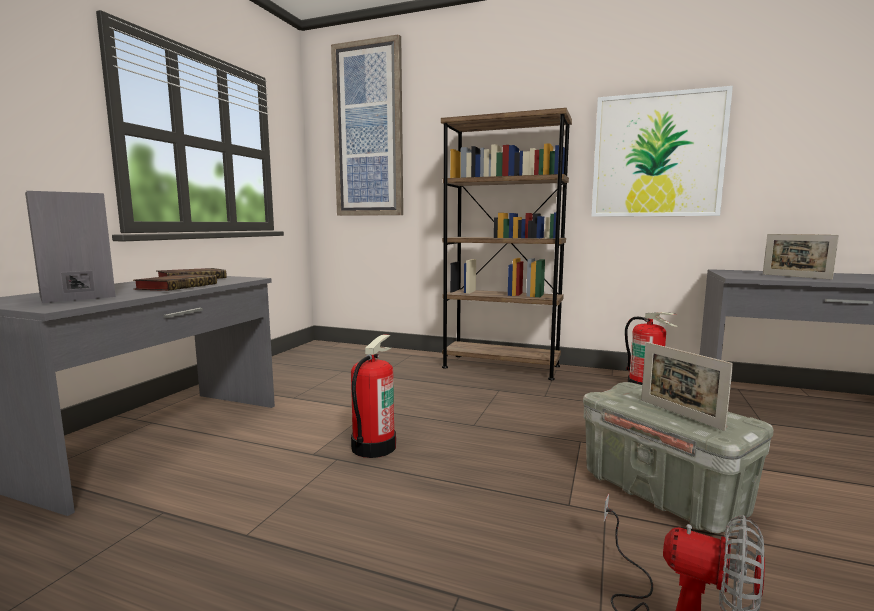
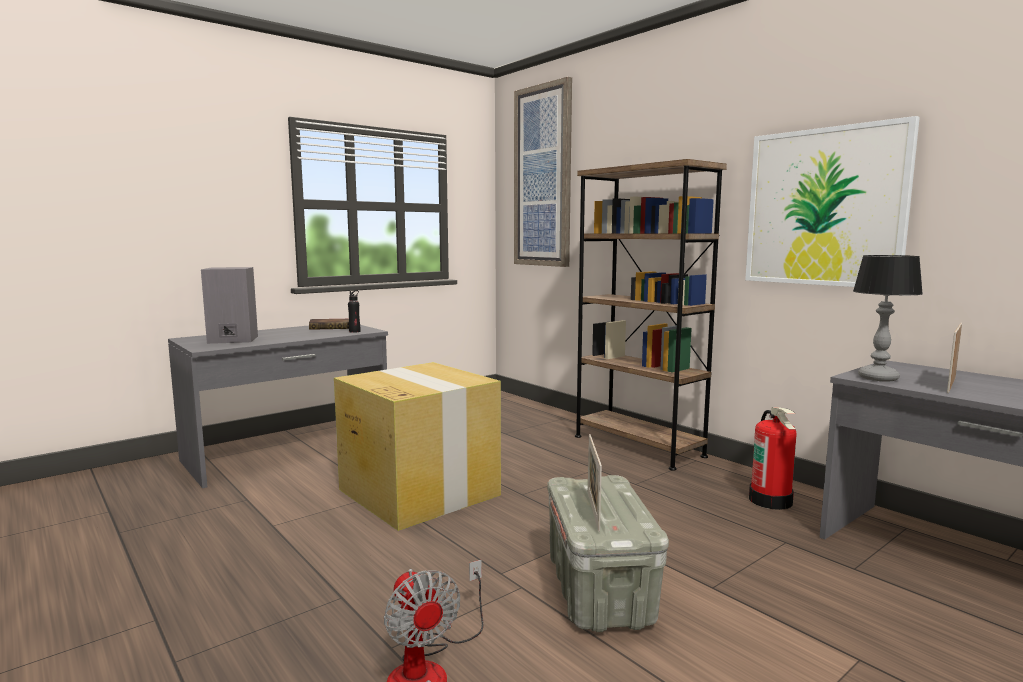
camera: 30 degrees right, 0 degrees up
book [133,274,217,291] -> none
fire extinguisher [351,334,396,458] -> cardboard box [334,362,501,531]
picture frame [763,234,839,280] -> picture frame turned 45 degrees clockwise [947,323,962,393]
none -> black bottle [348,290,360,333]
none -> table lamp [853,255,923,382]

